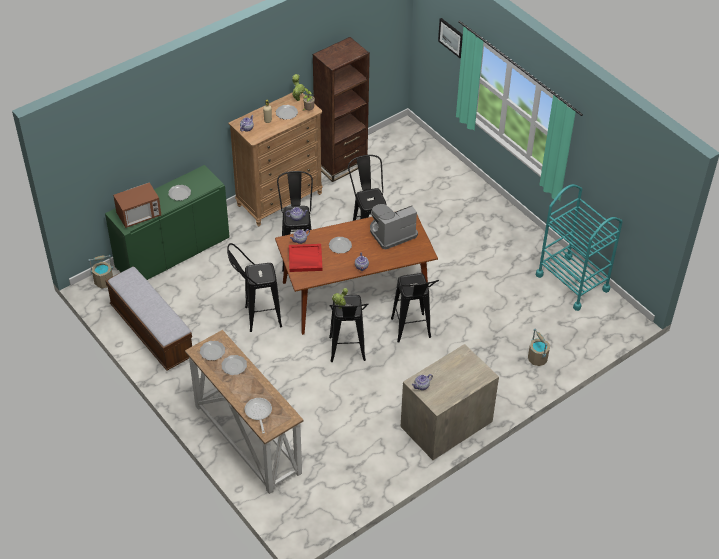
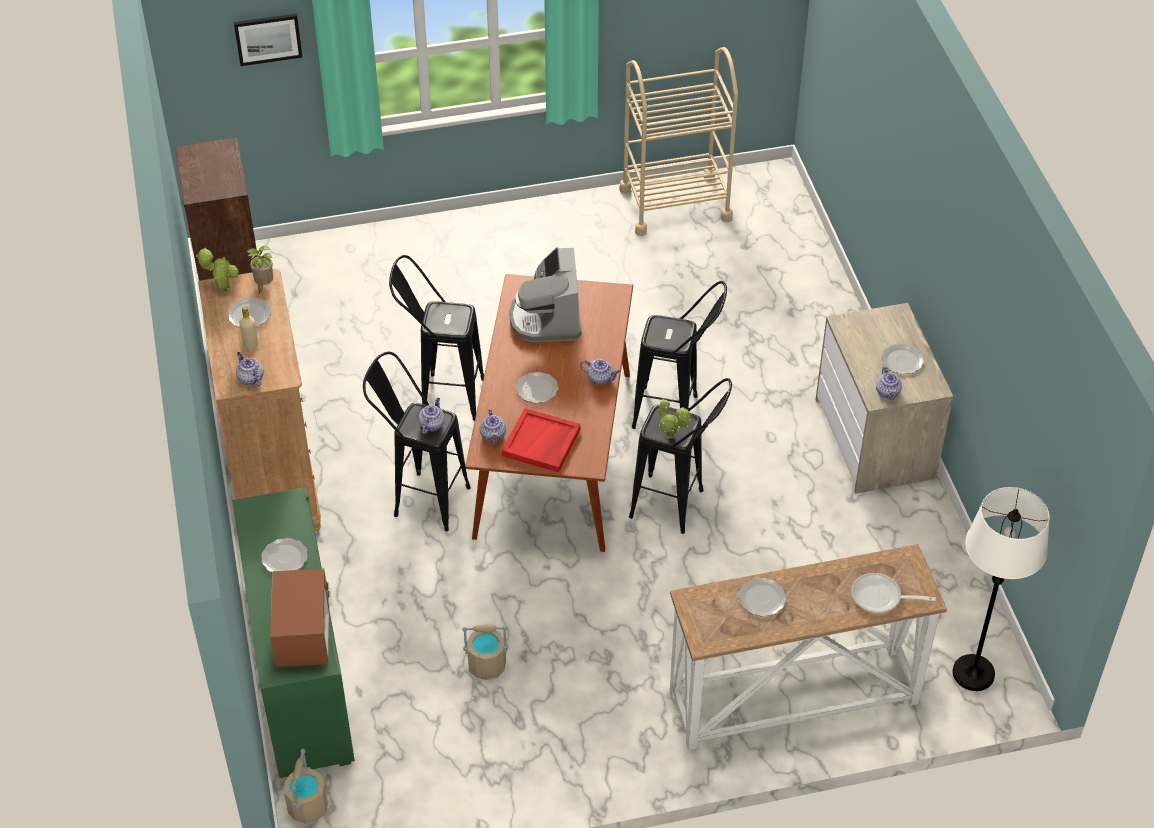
camera: 65 degrees left, 0 degrees up
bench [105,267,192,371] -> none
plate [200,341,225,360] -> plate moved to [881,344,924,375]
black stool [227,243,282,332] -> none
beige bucket [528,328,550,366] -> beige bucket moved to [462,624,508,680]
turquoise cart [536,184,623,311] -> beige cart [620,47,738,236]
none -> white floor lamp [952,487,1050,691]

